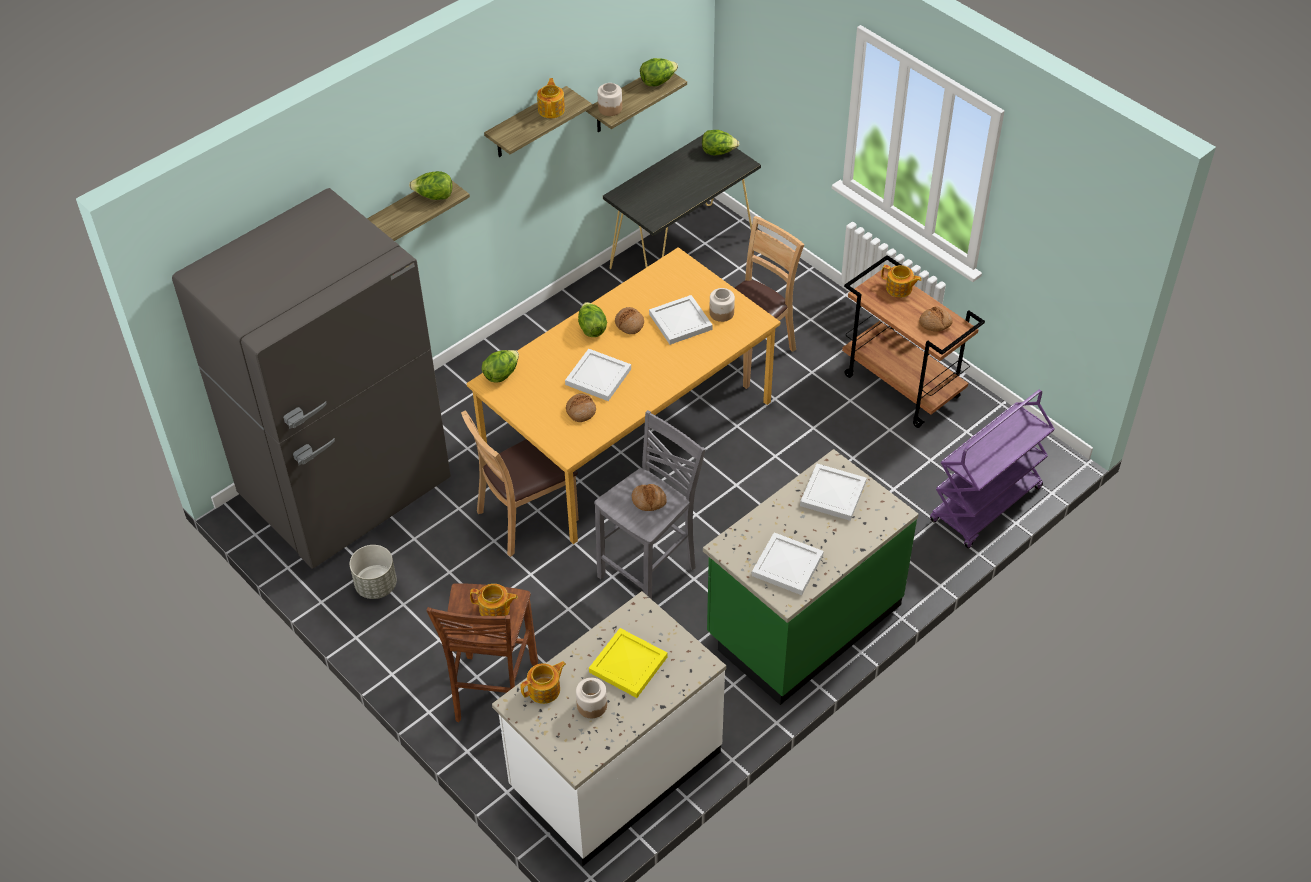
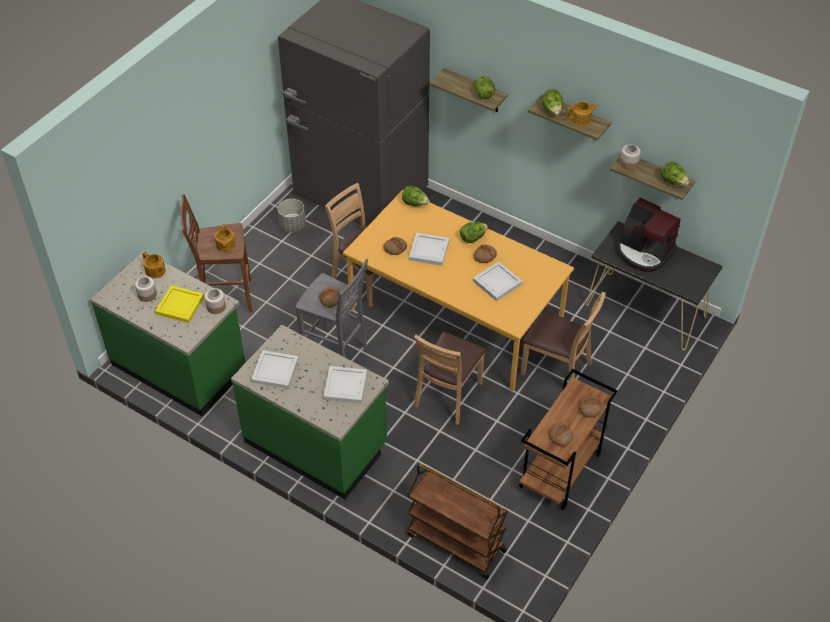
camera: 75 degrees right, 0 degrees up
white counter [492,591,726,866] -> green counter [90,251,245,417]
lettuce [702,130,739,156] -> lettuce moved to [542,89,563,115]
jar [709,288,735,322] -> jar moved to [205,288,226,314]
teapot [881,265,922,298] -> bread [579,395,602,418]
purple cart [930,390,1054,548] -> brown cart [406,464,508,579]
none -> brown chair [414,331,486,425]
none -> coffee machine [617,198,681,272]

